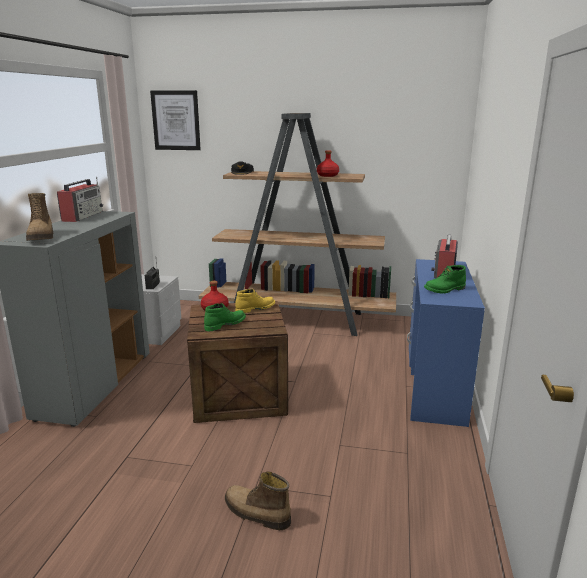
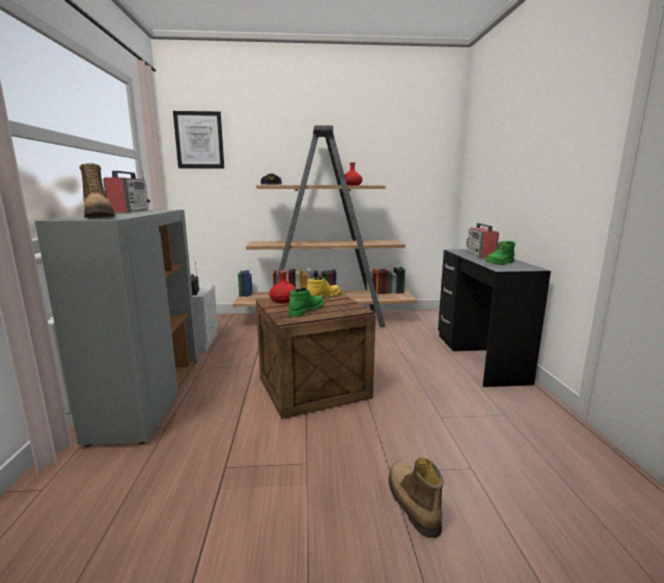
camera: 15 degrees left, 5 degrees down
boot [225,471,291,530] -> boot turned 60 degrees clockwise [389,457,444,538]
blue desk [407,259,485,427] -> black desk [438,249,551,387]

